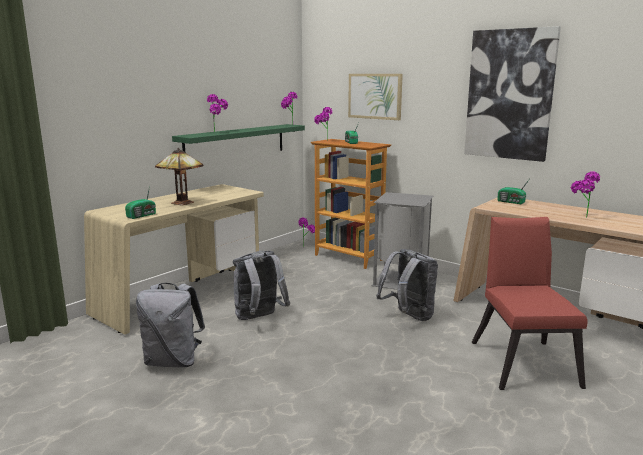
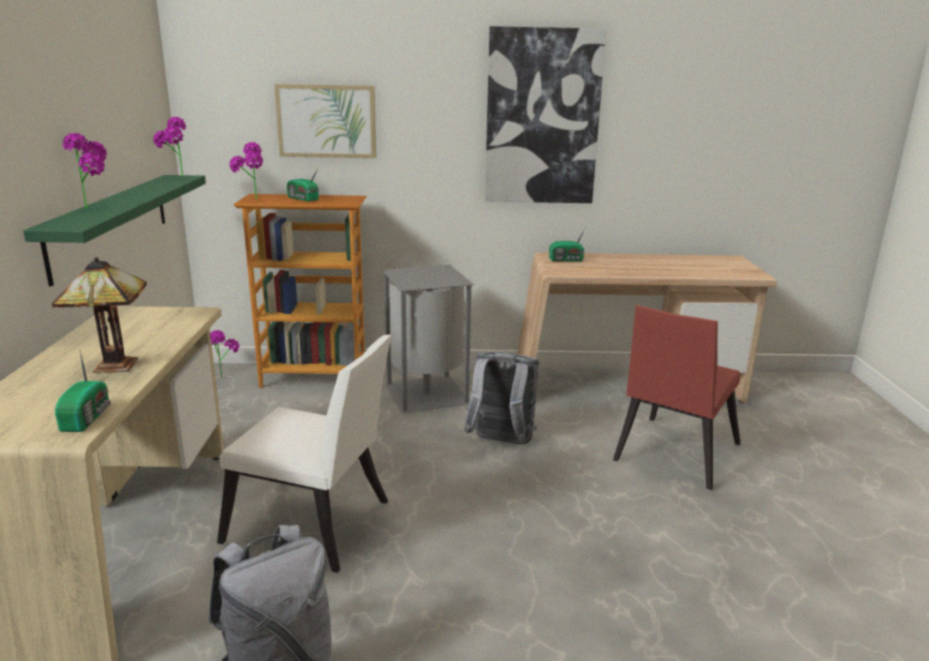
camera: 40 degrees left, 5 degrees up
grey backpack [233,251,290,320] -> white chair [217,335,391,573]
red chair [472,217,588,390] -> red chair turned 105 degrees counterclockwise [613,305,741,490]
potted plant [571,171,600,217] -> none

